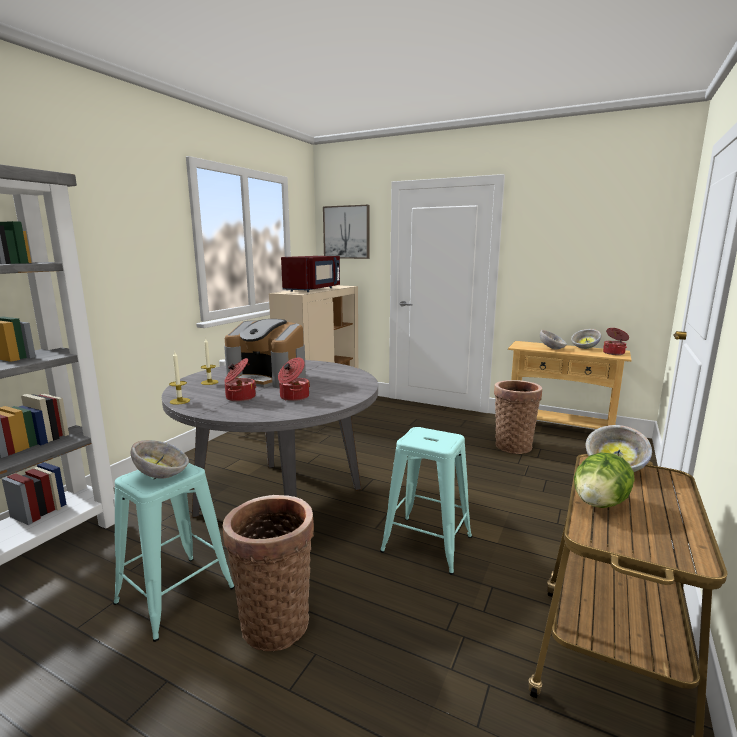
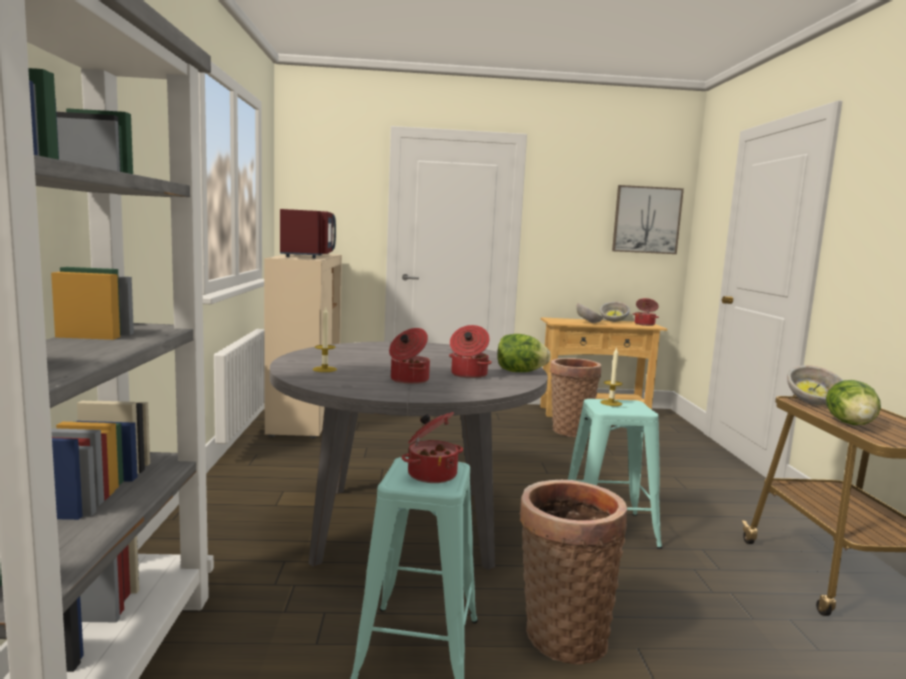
camera: 30 degrees left, 5 degrees down
bowl [131,440,189,479] -> cooking pot [402,412,463,483]
candle [169,352,190,405] -> candle moved to [600,347,622,406]
coffee machine [224,319,306,388] -> none
picture [323,205,369,259] -> picture moved to [612,185,684,254]
none -> lettuce [497,334,551,372]

